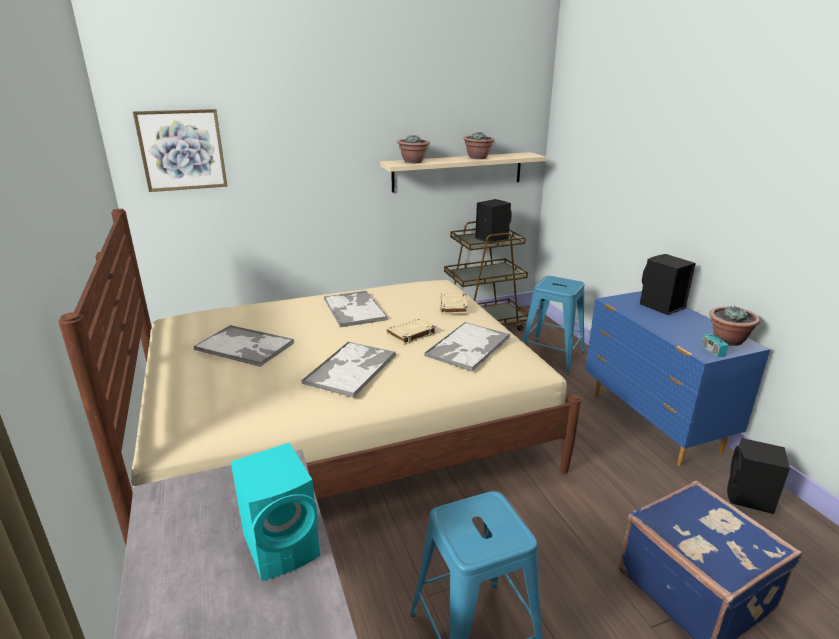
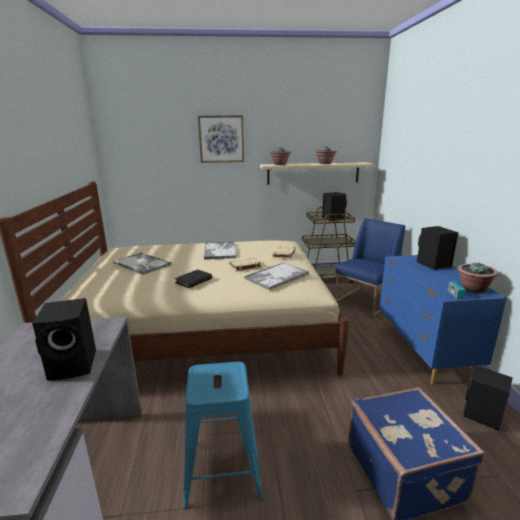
camera: 15 degrees right, 5 degrees down
picture [133,109,227,192] -> picture moved to [198,115,244,163]
turquoise speaker [231,442,320,581] -> black speaker [32,298,96,381]
tray [301,341,396,398] -> black book [175,269,212,288]
blue stool [522,276,585,375] -> blue chair [335,218,405,317]

